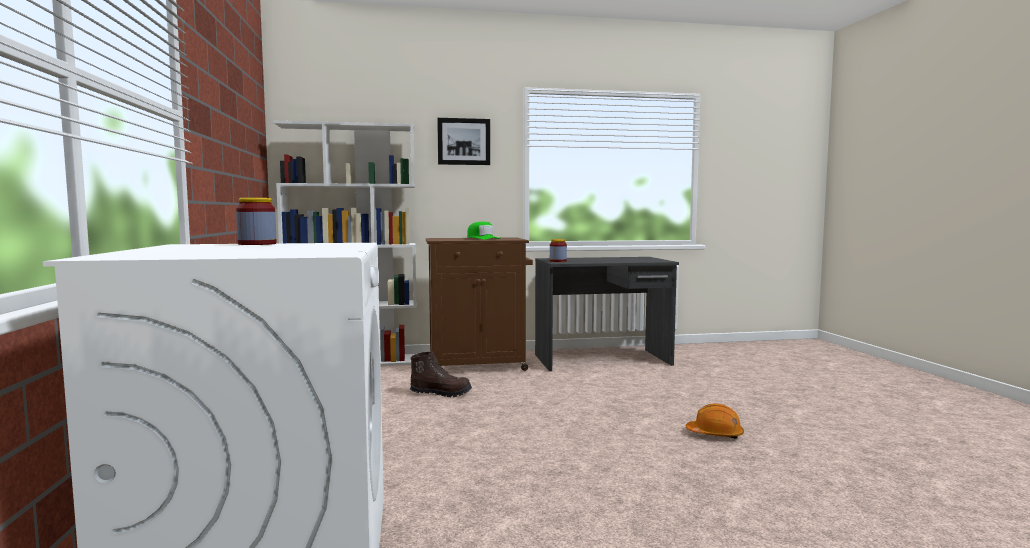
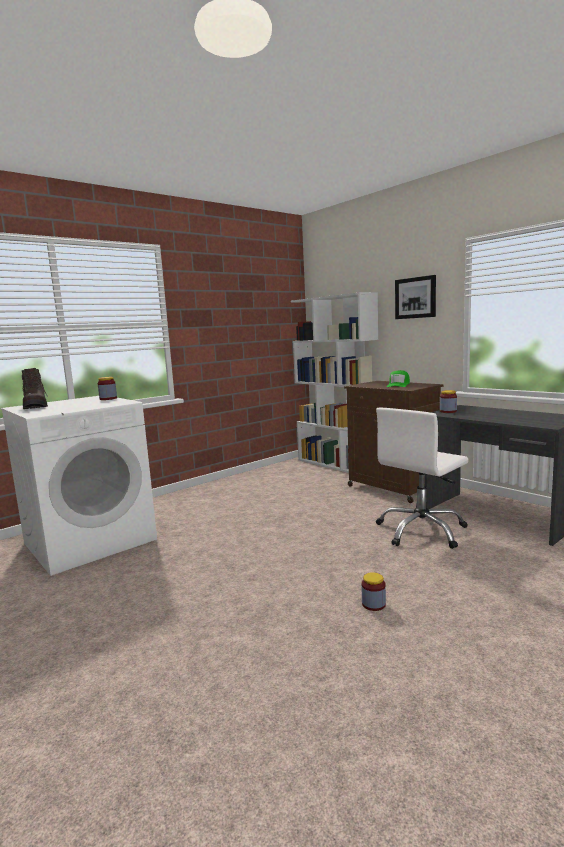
camera: 60 degrees right, 5 degrees up
brown boot [410,351,472,397] -> brown boot moved to [22,368,48,409]
orange hard hat [686,403,744,439] -> jar [361,572,386,611]
none -> white office chair [376,408,469,549]

